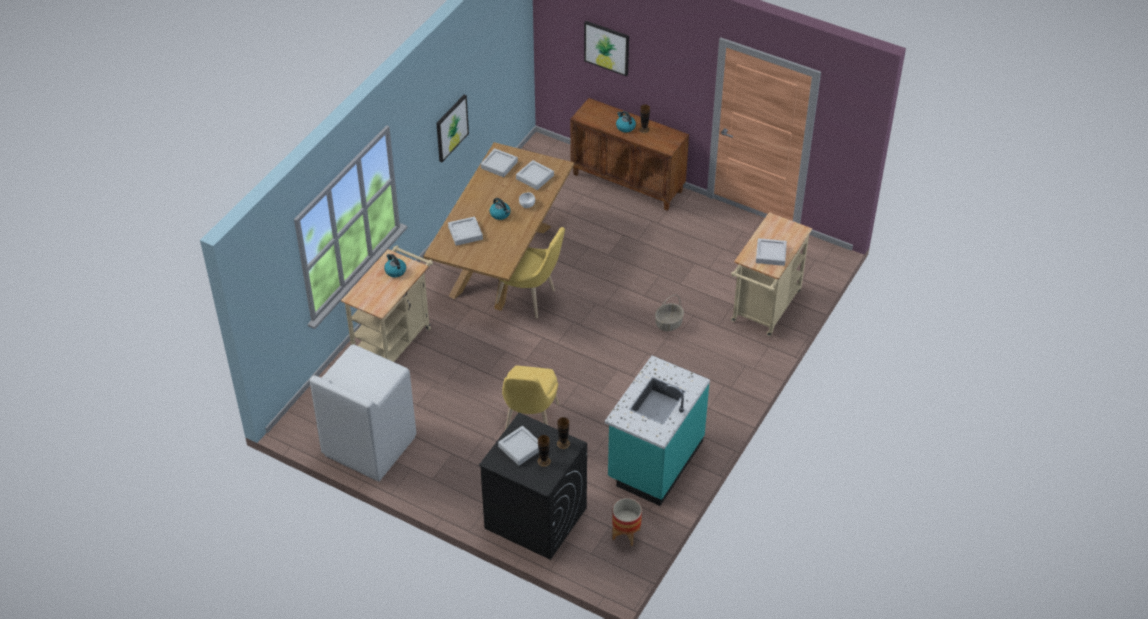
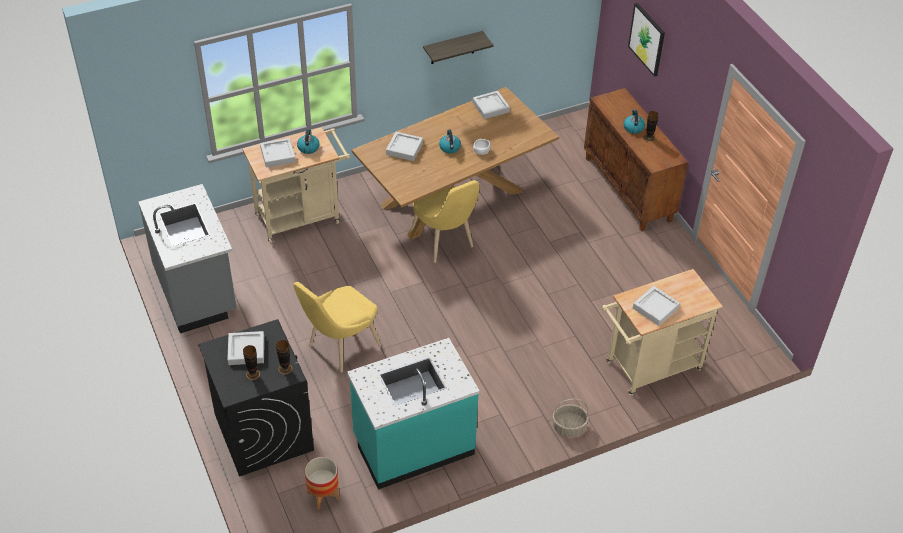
camera: 35 degrees right, 0 degrees up
white washing machine [310,344,416,482] -> grey counter [138,184,237,333]
picture [436,95,469,162] -> shelf [423,31,494,64]
grey tray [516,160,554,190] -> grey tray moved to [260,138,296,167]
basket [655,294,684,331] -> basket moved to [553,399,589,437]

